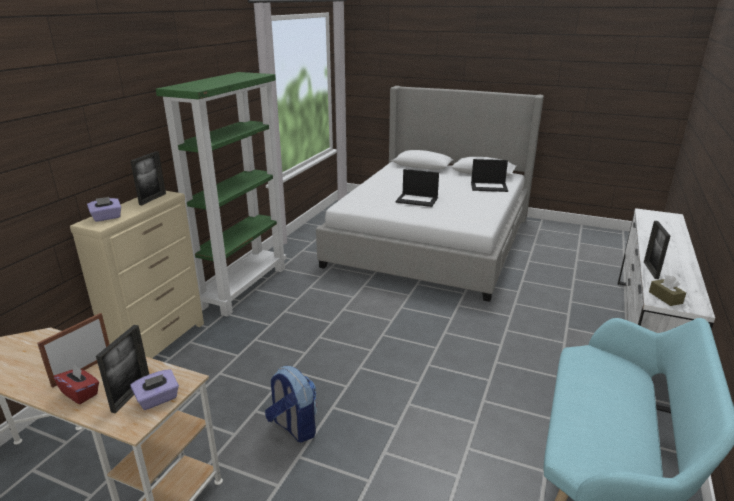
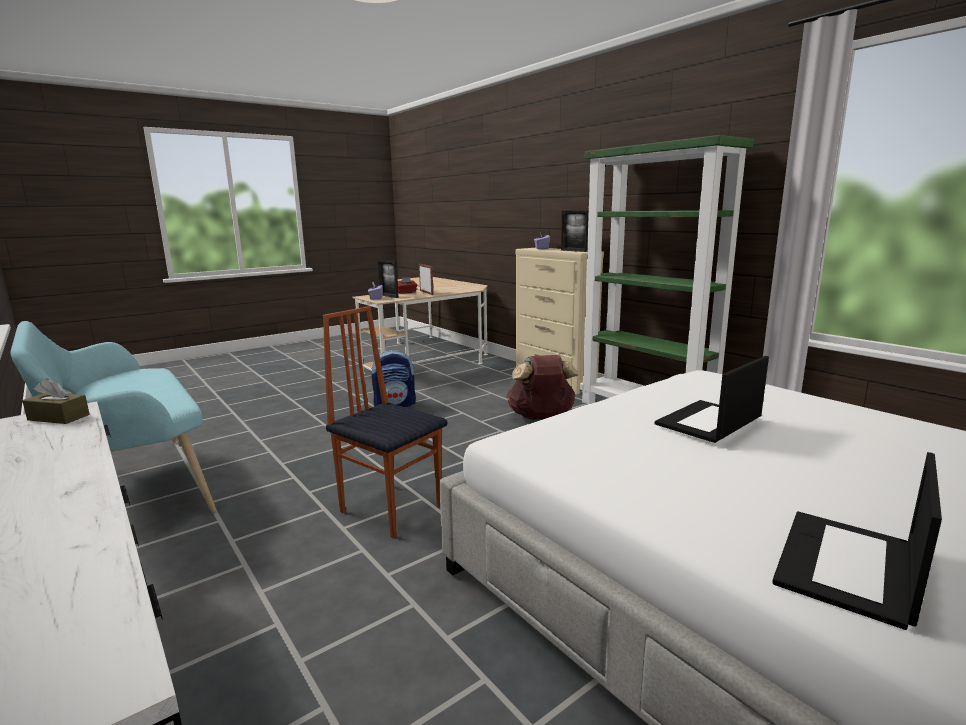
camera: 120 degrees right, 10 degrees down
picture frame [644,221,670,279] -> none
none -> chair [323,306,447,538]
none -> brown backpack [506,355,578,419]

